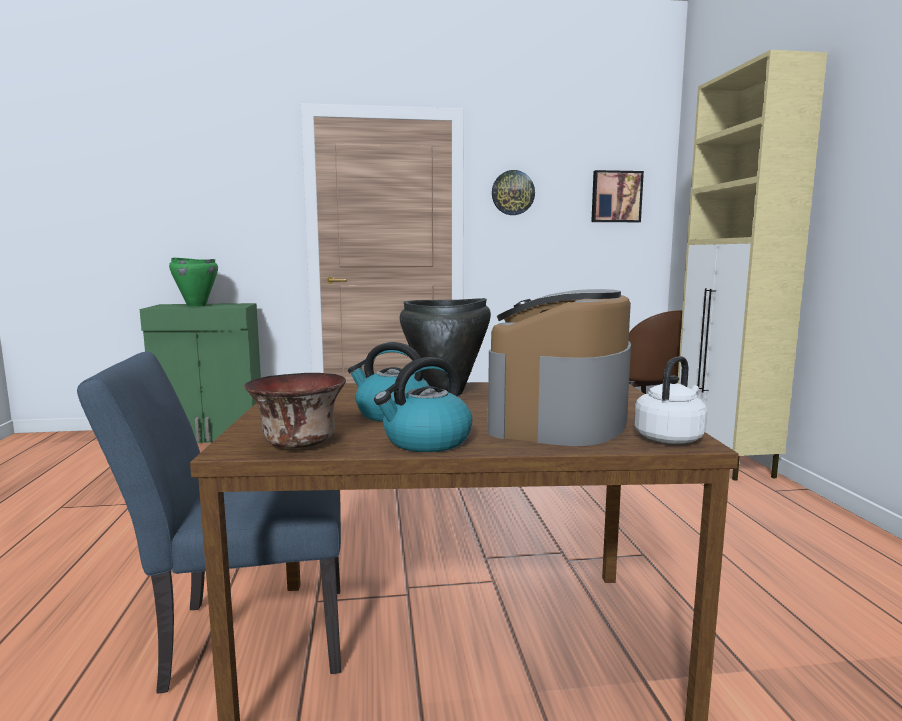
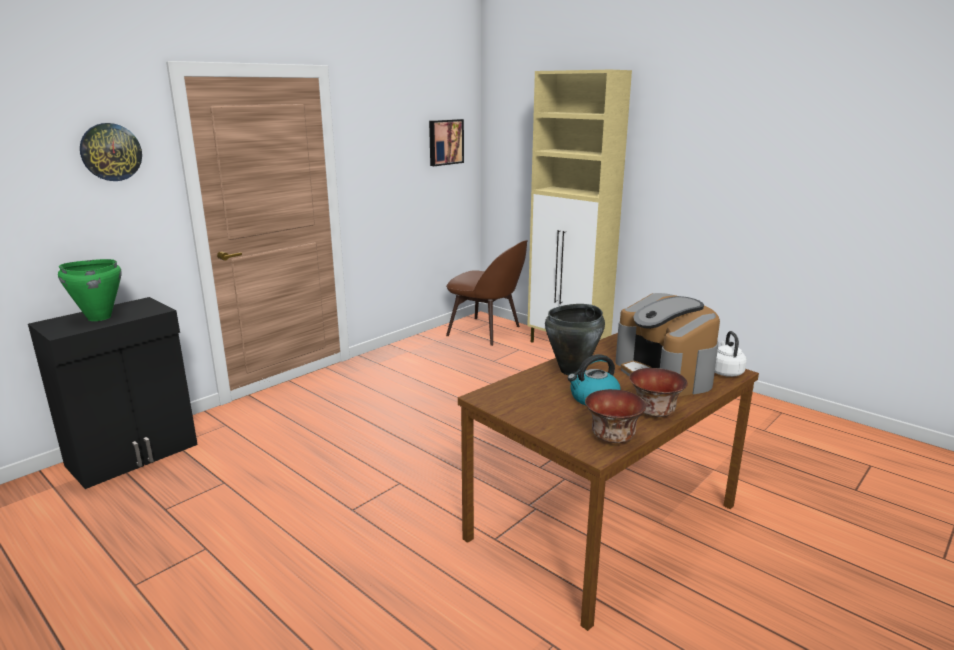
camera: 40 degrees left, 10 degrees up
blue chair [77,352,341,694] -> none
green cabinet [140,303,261,443] -> black cabinet [28,297,198,489]
kettle [374,357,472,452] -> bowl [629,368,688,417]
wall clock [492,170,535,215] -> wall clock moved to [80,123,142,181]

